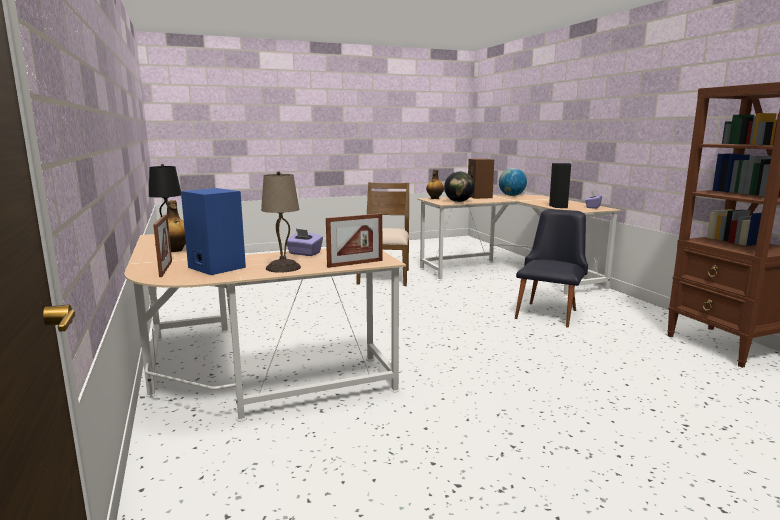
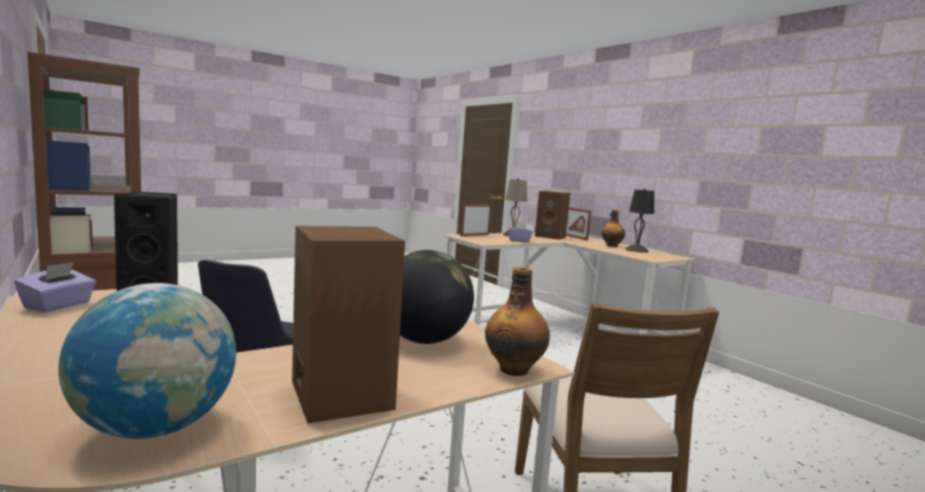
camera: 165 degrees right, 5 degrees down
blue speaker [181,188,246,275] -> brown speaker [535,191,570,240]

